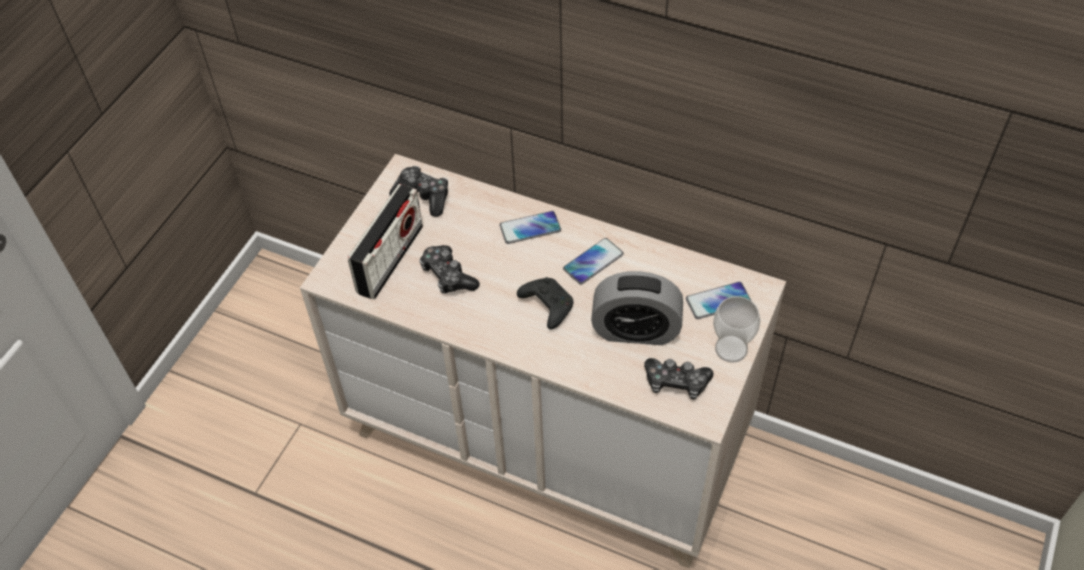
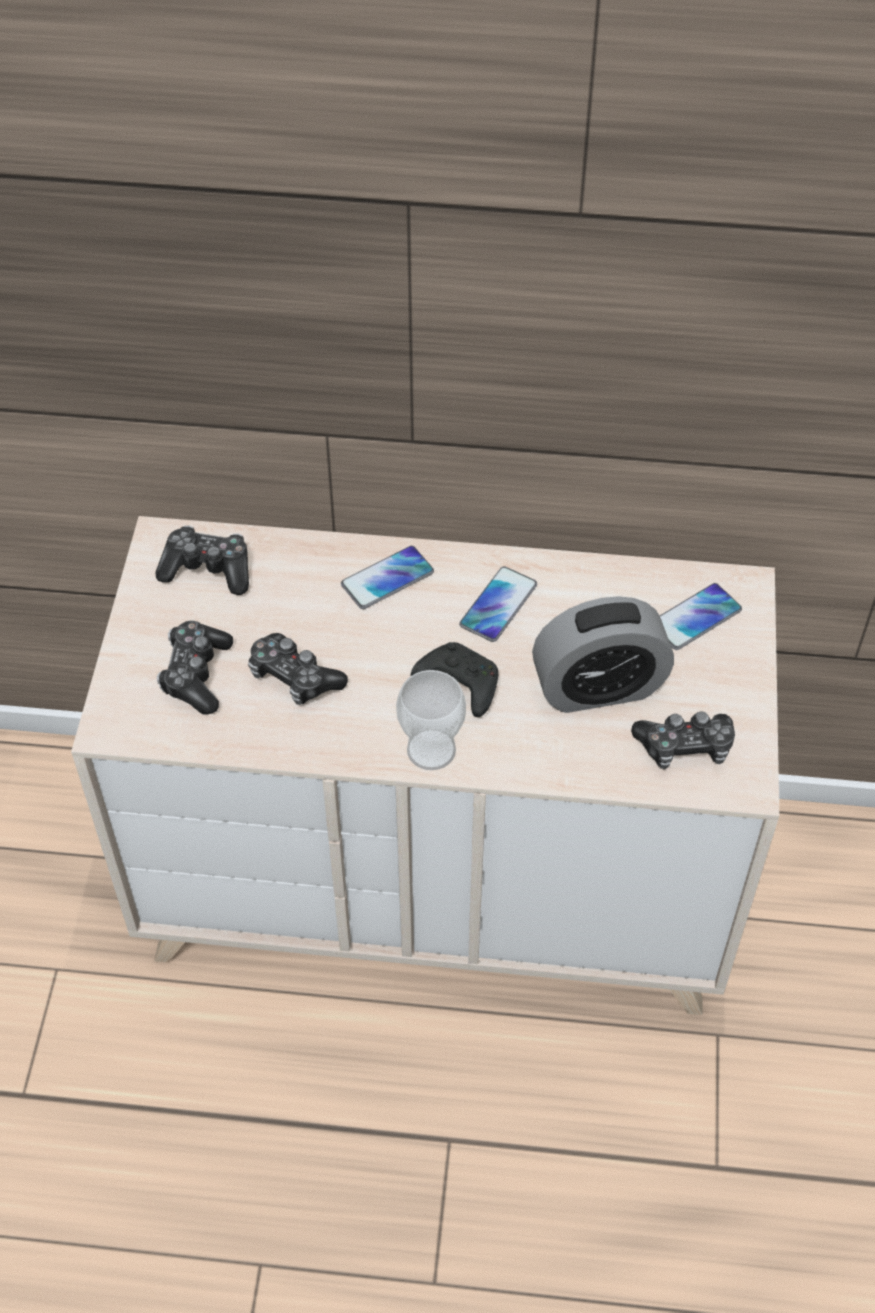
camera: 20 degrees left, 0 degrees up
radio [348,184,423,300] -> game controller [157,621,233,715]
cup [713,296,760,363] -> cup moved to [396,670,466,770]

